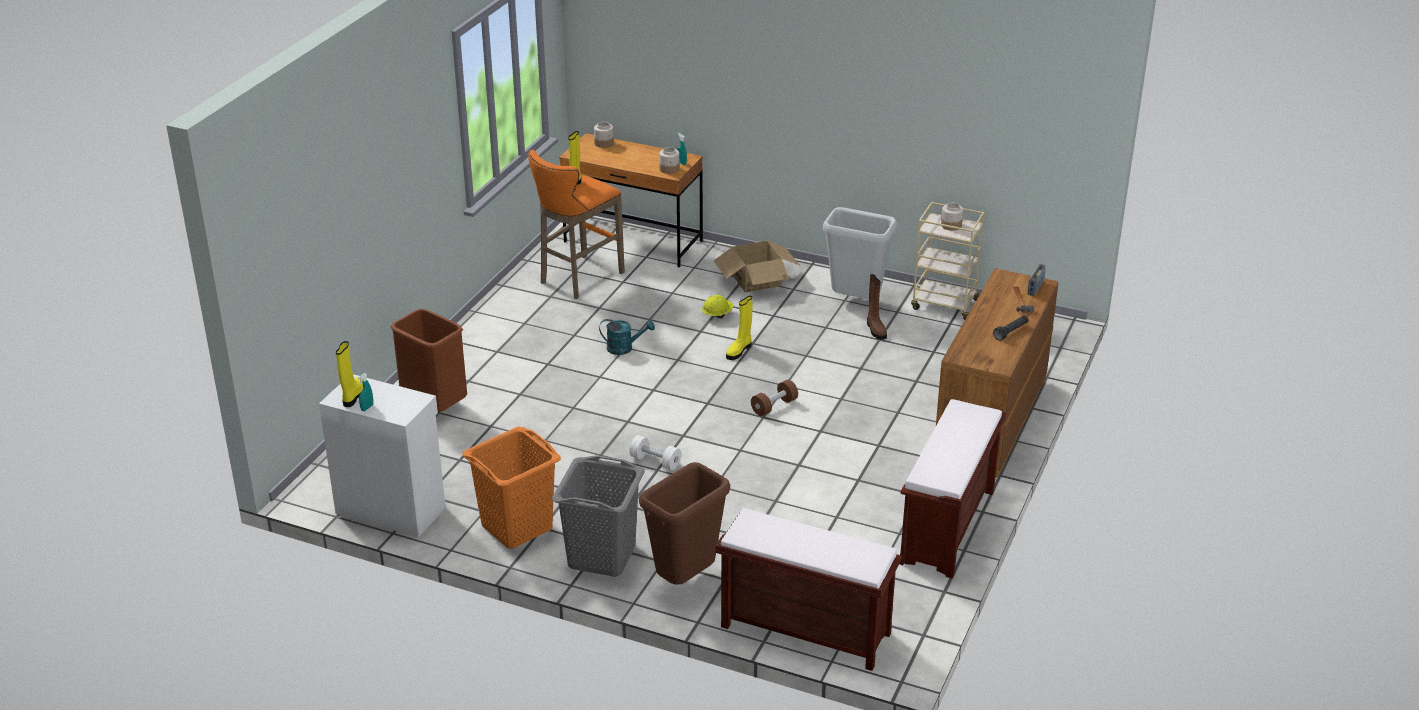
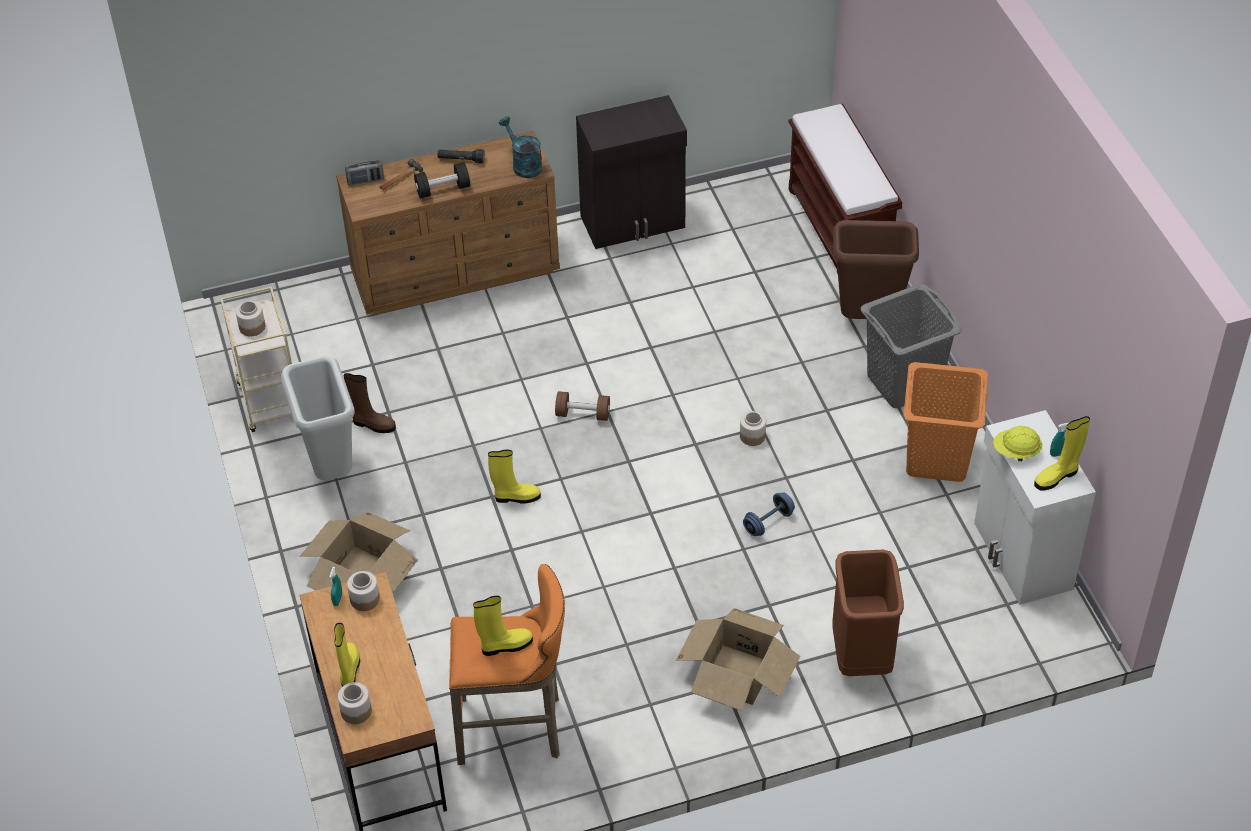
camera: 130 degrees left, 15 degrees up
turquoise watering can [599,319,655,355] -> turquoise watering can moved to [499,116,542,178]
white dumbbell [629,435,681,470] -> jar [740,411,766,446]
yellow hard hat [702,295,733,319] -> yellow hard hat moved to [993,426,1042,461]
brown boot [867,274,887,340] -> brown boot turned 75 degrees clockwise [344,373,396,433]
brown bench [899,399,1006,579] -> black cabinet [576,95,687,249]
none -> yellow boot [334,623,360,687]
none -> black dumbbell [414,163,470,198]
none -> cardboard box [676,608,800,711]
none -> blue dumbbell [743,493,795,536]

